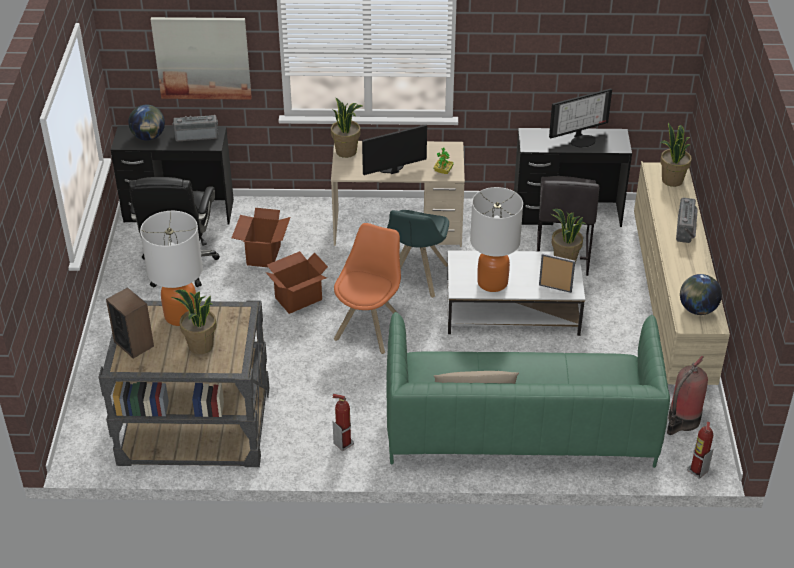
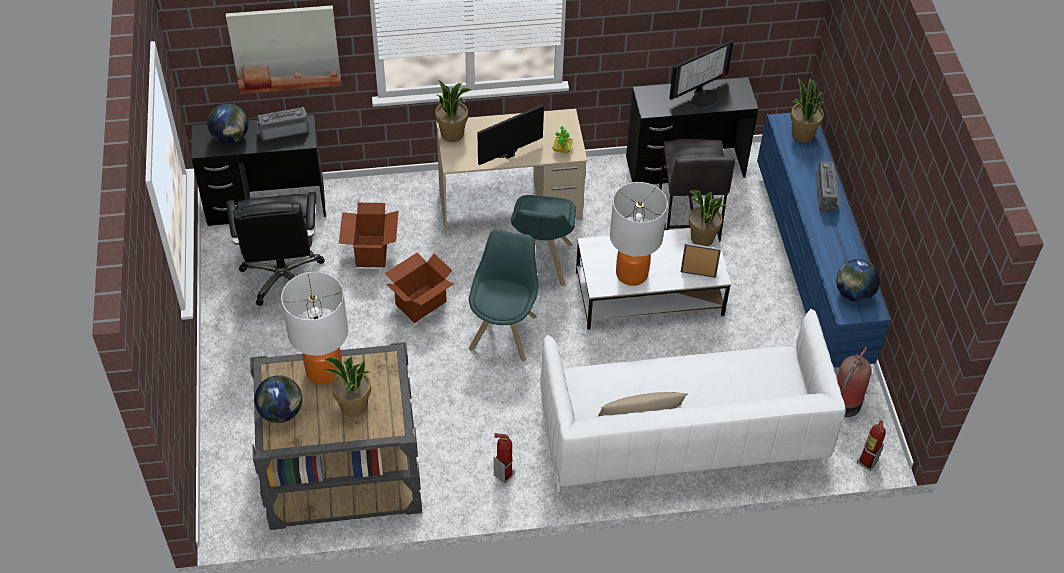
camera: 10 degrees left, 10 degrees up
speaker [106,287,154,358] -> globe [254,375,302,423]
orange chair [334,223,401,354] -> turquoise chair [469,229,539,362]
green sofa [387,312,670,468] -> white sofa [540,309,846,493]
beige cabinet [634,161,730,385] -> blue cabinet [757,113,890,368]

